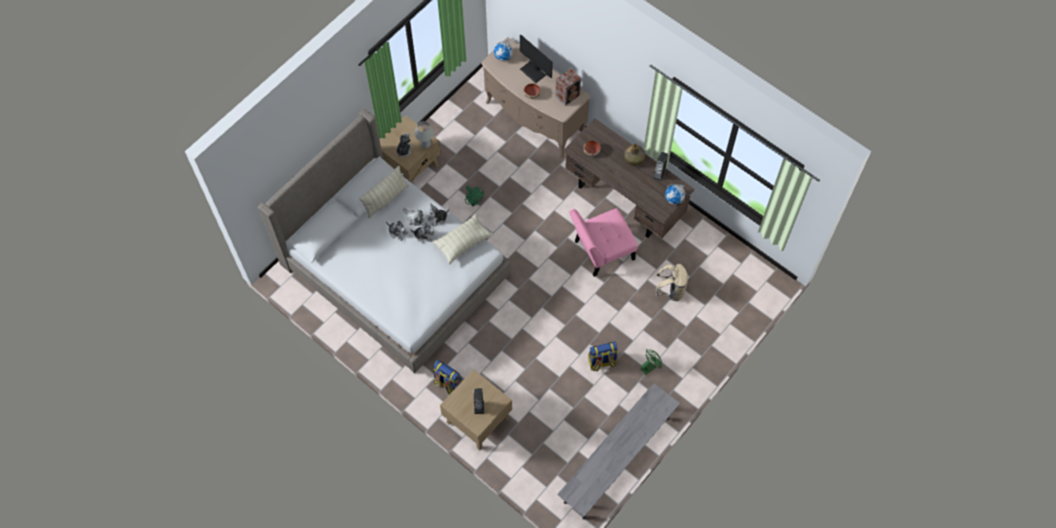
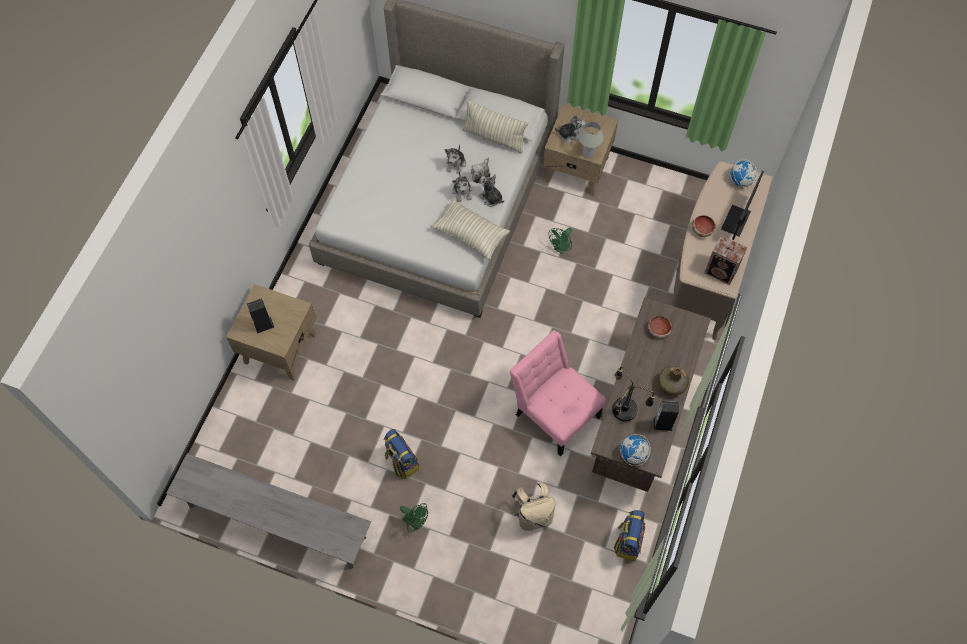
camera: 70 degrees right, 0 degrees up
backpack [433,360,462,394] -> backpack moved to [614,510,645,561]
none -> table lamp [612,367,655,422]

